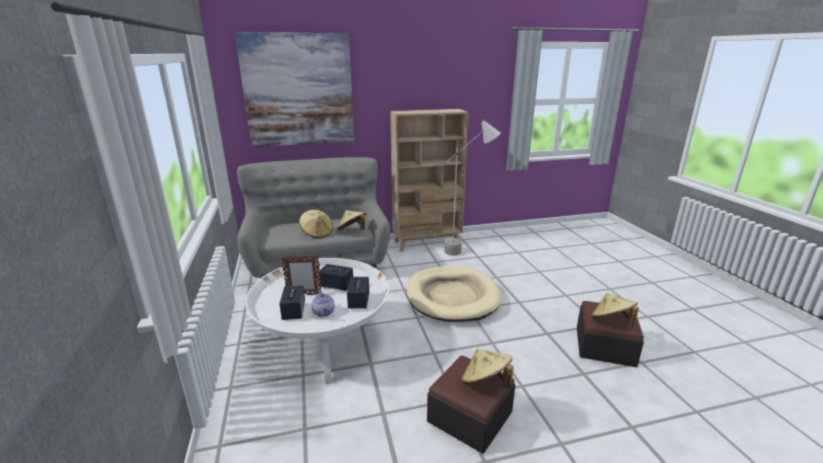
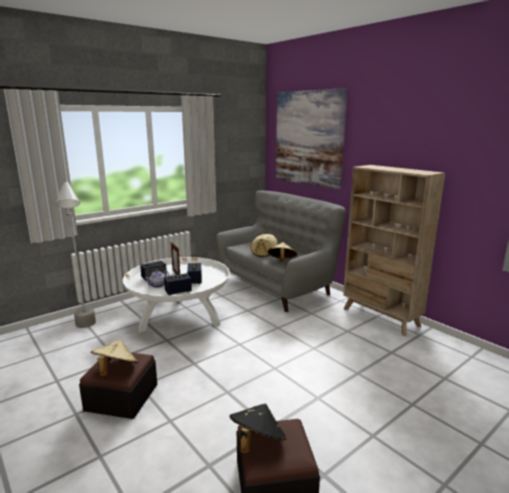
camera: 65 degrees right, 5 degrees down
beige dog bed [406,266,502,322] -> none
grey floor lamp [444,119,501,256] -> grey floor lamp moved to [55,179,96,328]
beige hat [591,293,639,326] -> black hat [229,404,286,453]

